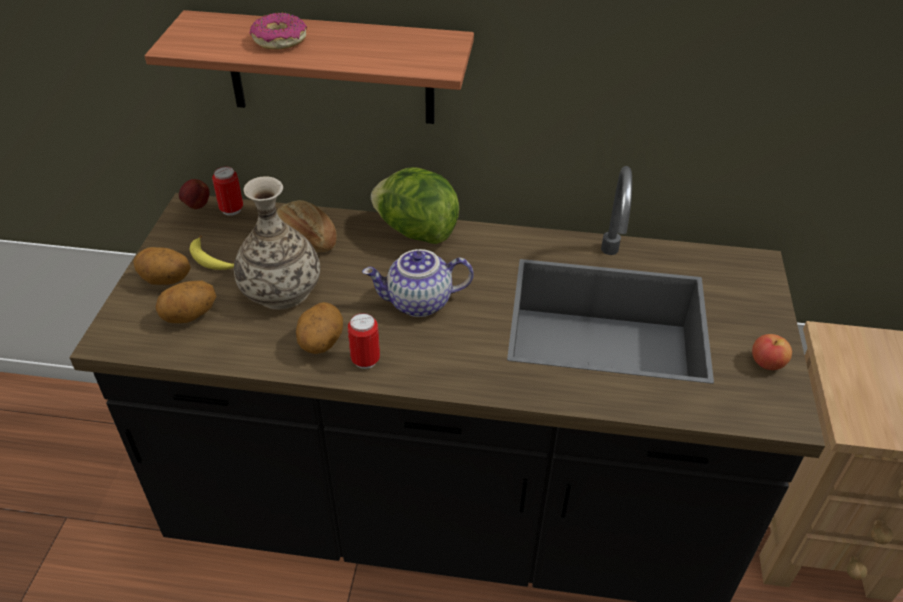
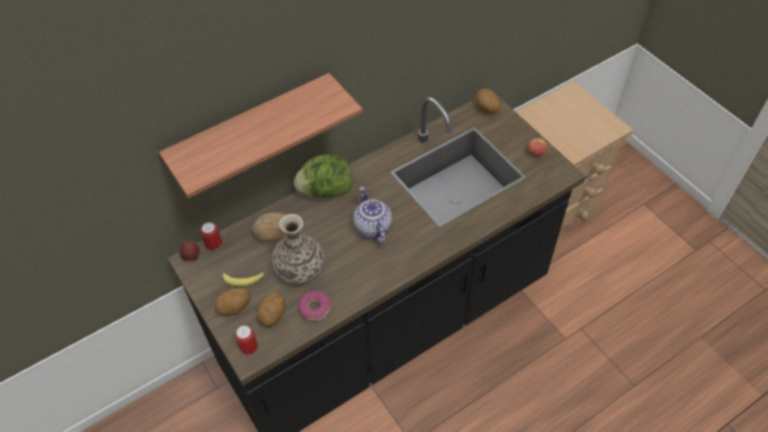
camera: 40 degrees left, 10 degrees up
donut [250,13,307,49] -> donut moved to [298,291,331,321]
potato [296,302,343,354] -> potato moved to [476,89,500,113]
can [348,313,380,369] -> can moved to [235,325,258,354]
teapot [362,249,473,317] -> teapot turned 120 degrees clockwise [353,187,392,244]

